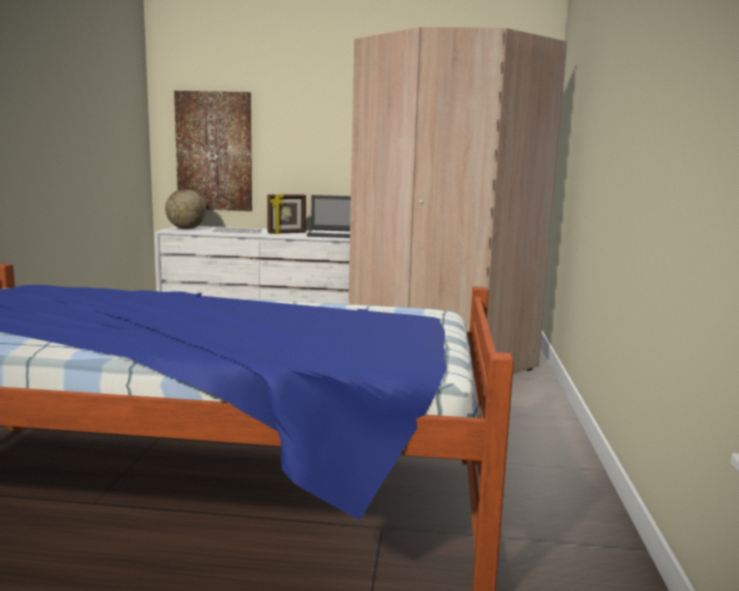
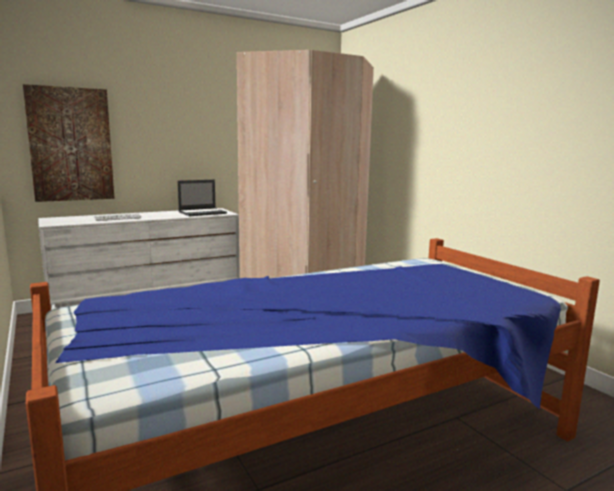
camera: 35 degrees left, 0 degrees up
globe [165,189,206,229] -> none
picture frame [267,193,306,234] -> none

